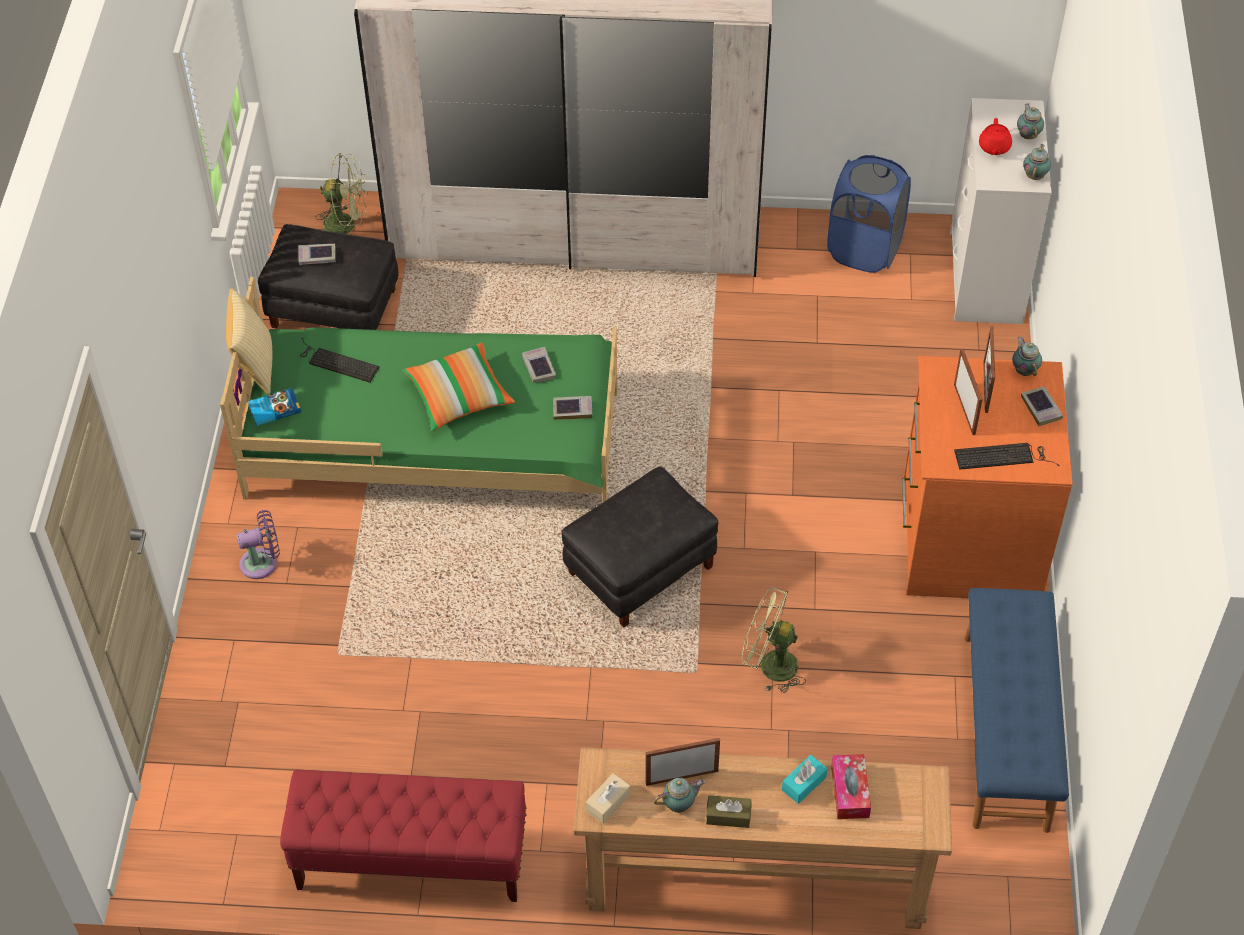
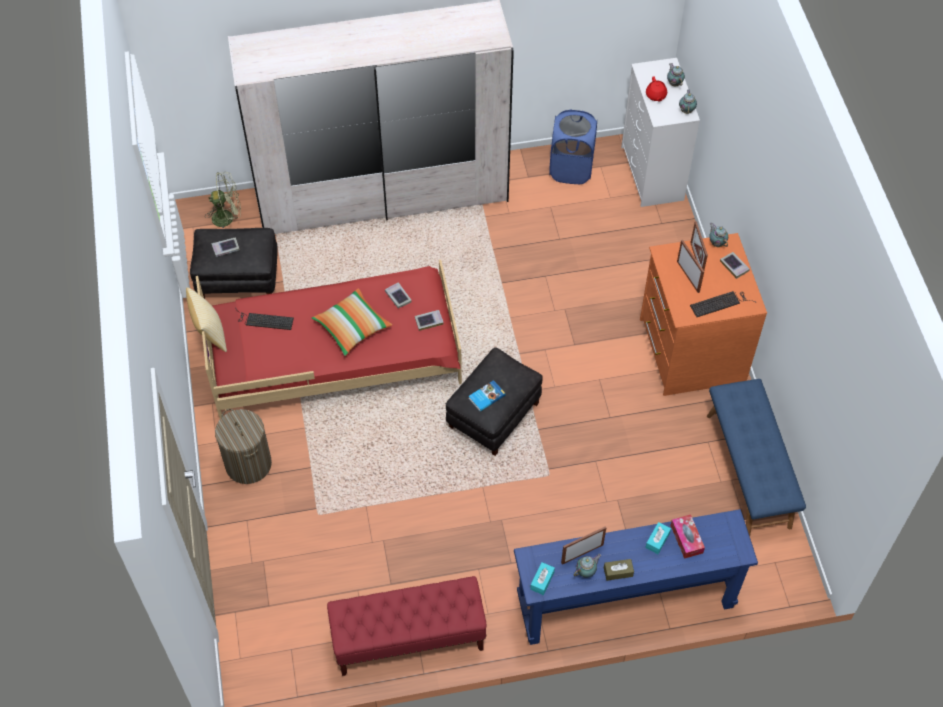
camera: 15 degrees left, 5 degrees up
green bed [220,277,617,502] -> red bed [196,260,462,419]
purple fan [237,510,280,579] -> laundry basket [215,409,272,484]
book [248,388,301,426] -> book moved to [469,380,506,412]
brown console table [573,747,952,929] -> blue console table [514,509,758,645]
beige tissue box [586,773,630,824] -> turquoise tissue box [530,562,555,595]
green fan [741,587,806,693] -> none

